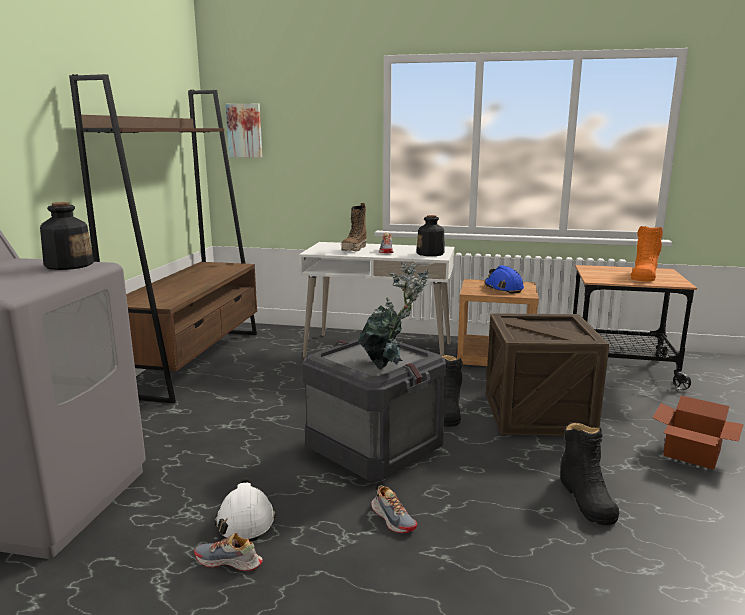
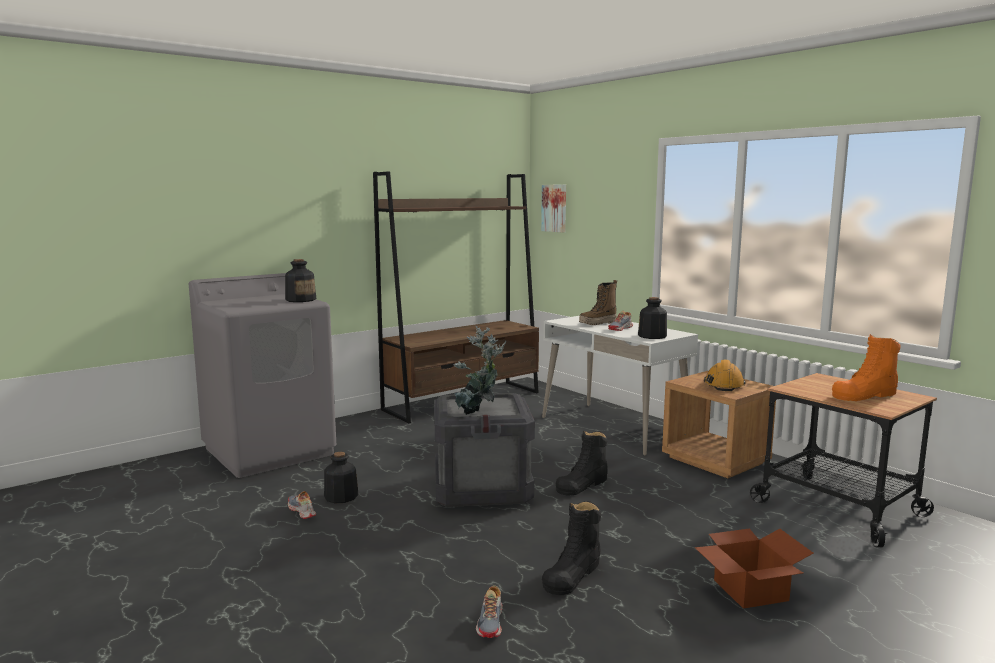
camera: 40 degrees right, 5 degrees down
white hard hat [215,478,276,542] -> bottle [324,452,359,503]
shoe [371,486,417,533] -> shoe moved to [476,585,503,638]
blue hard hat [484,265,524,294] -> orange hard hat [704,360,745,391]
crate [486,313,609,436] -> none

